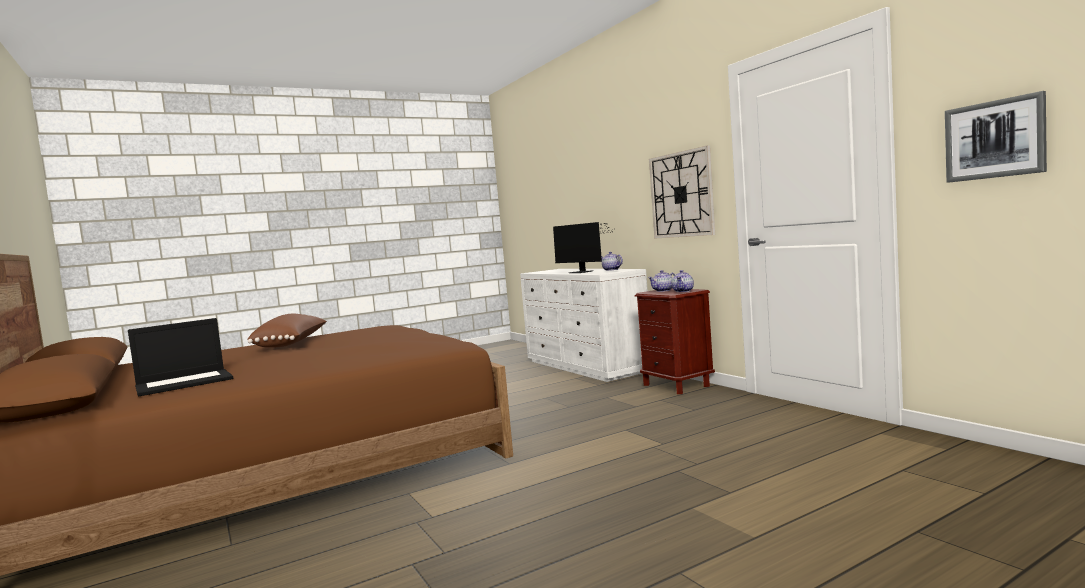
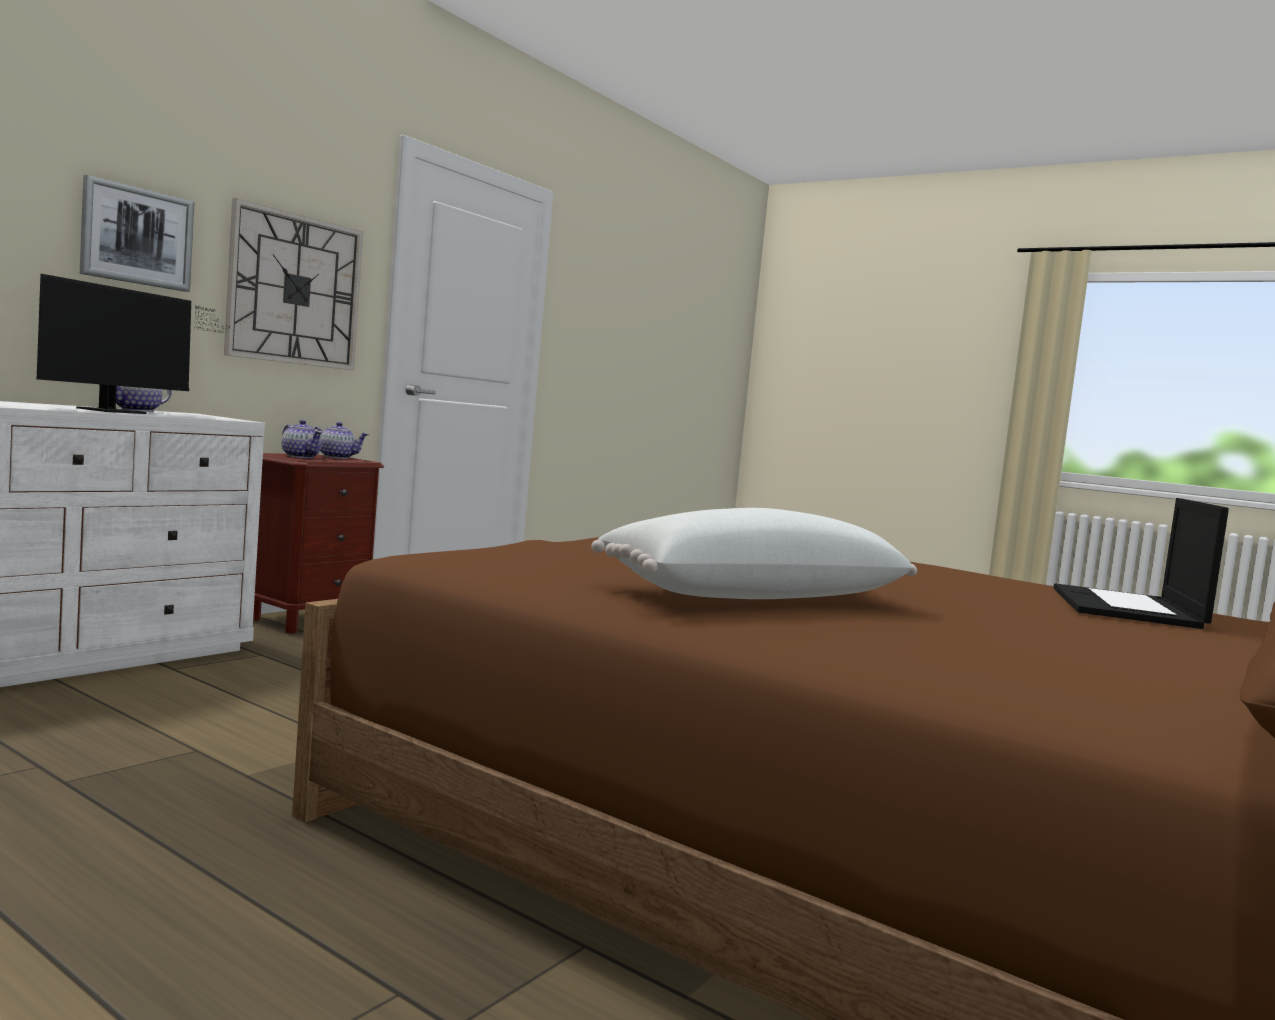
camera: 115 degrees left, 0 degrees up
laptop [128,318,233,396] -> laptop turned 105 degrees counterclockwise [1054,498,1229,629]
brown pillow [247,314,327,348] -> white pillow [591,508,917,599]
picture [945,91,1047,183] -> picture moved to [80,175,194,292]

